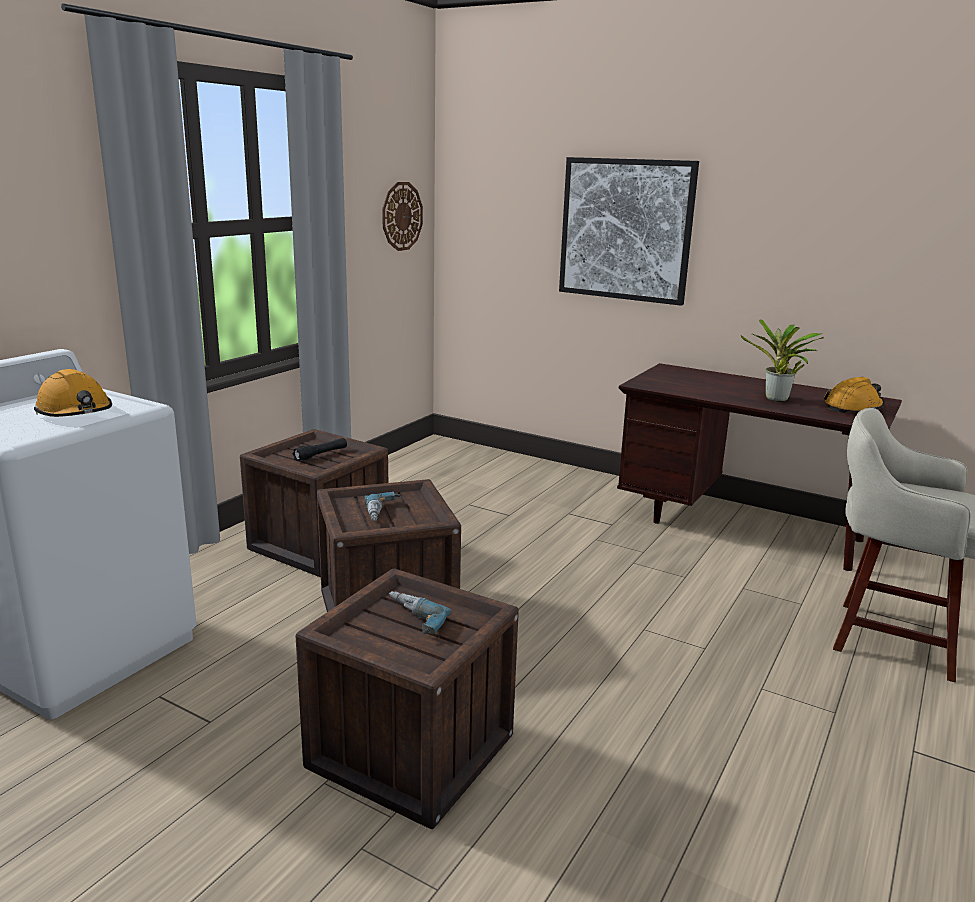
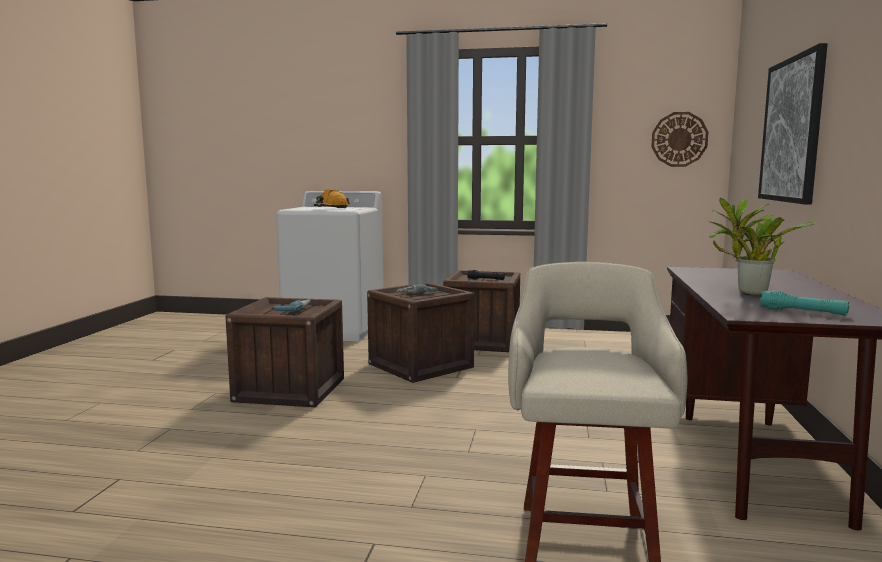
camera: 70 degrees right, 10 degrees down
orange hard hat [824,377,884,413] -> turquoise flashlight [760,290,849,315]

